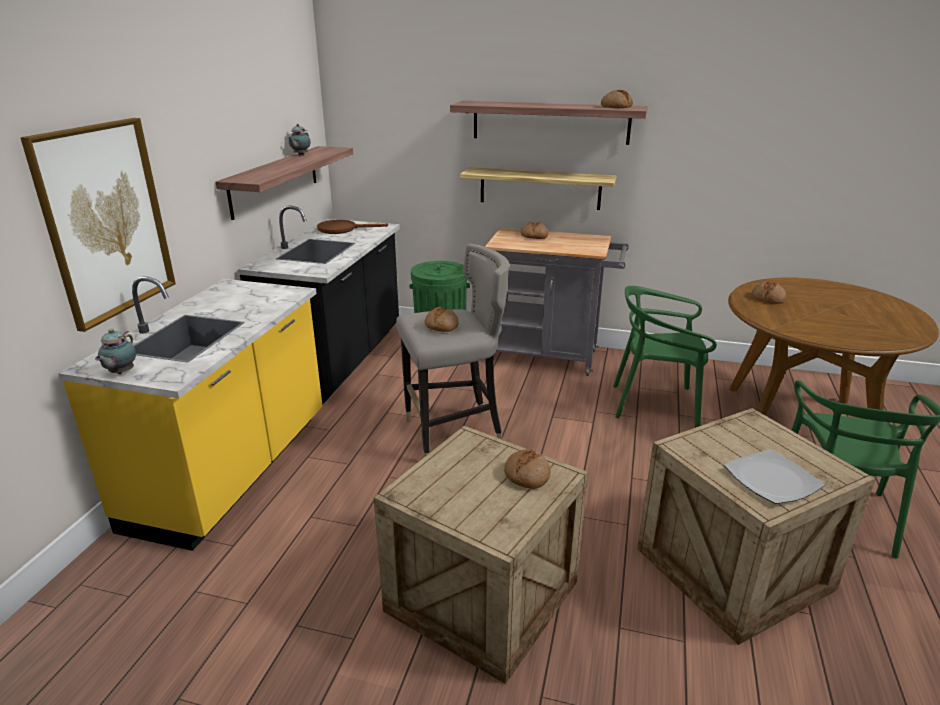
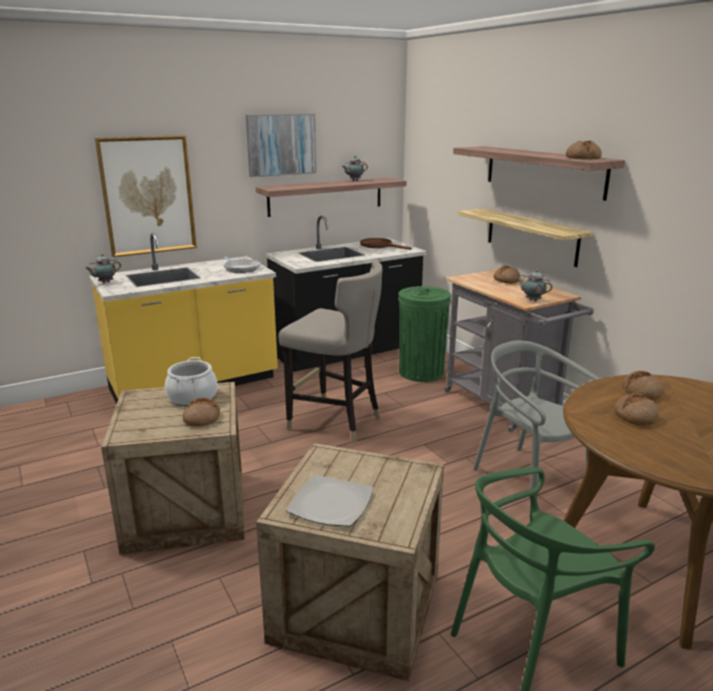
camera: 45 degrees right, 5 degrees down
bread [425,307,458,332] -> bread moved to [614,393,659,426]
green chair [613,286,717,428] -> grey chair [473,340,601,507]
none -> cooking pot [165,357,218,406]
none -> frying pan [223,256,261,273]
none -> picture [246,114,316,177]
none -> teapot [518,269,552,301]

